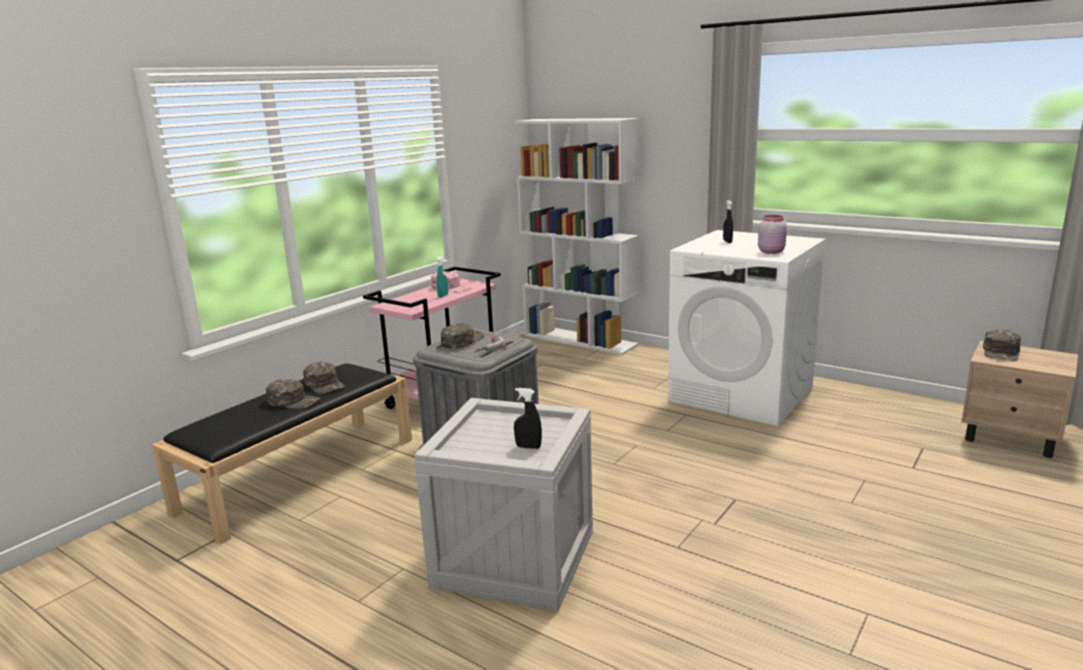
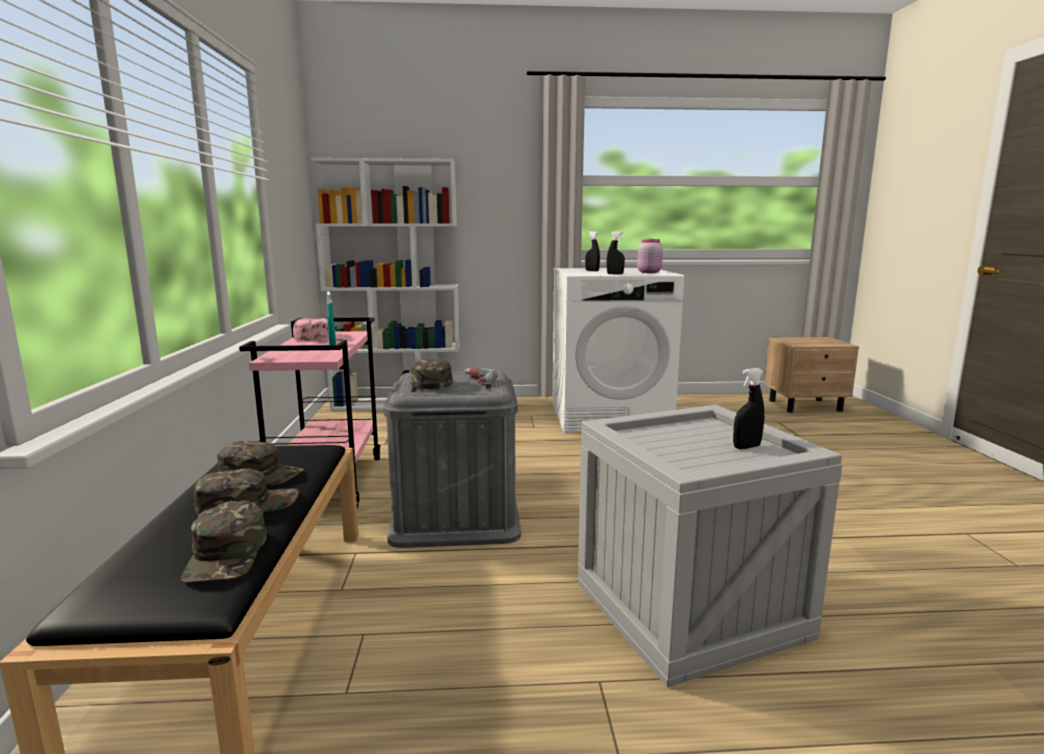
camera: 40 degrees left, 5 degrees down
green cap [983,329,1021,361] -> green cap moved to [181,501,267,583]
none -> black spray bottle [607,231,625,275]

